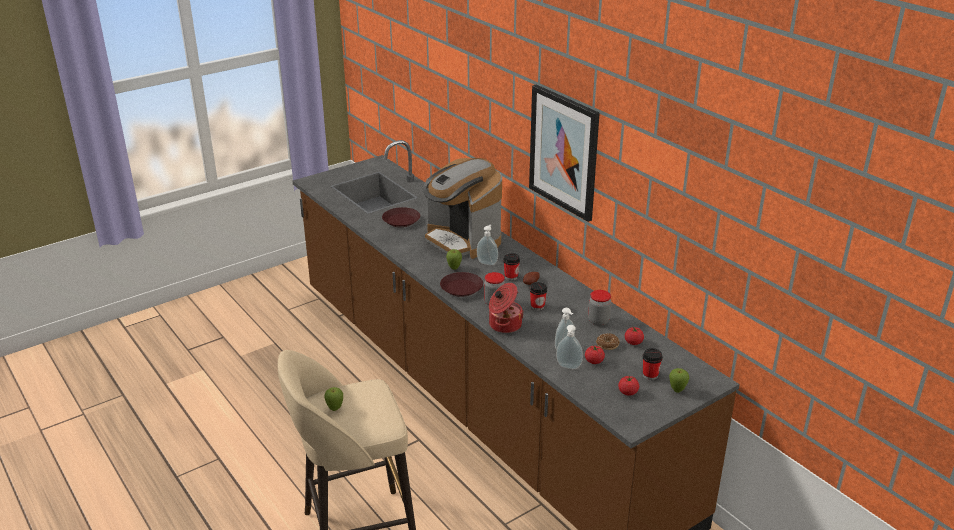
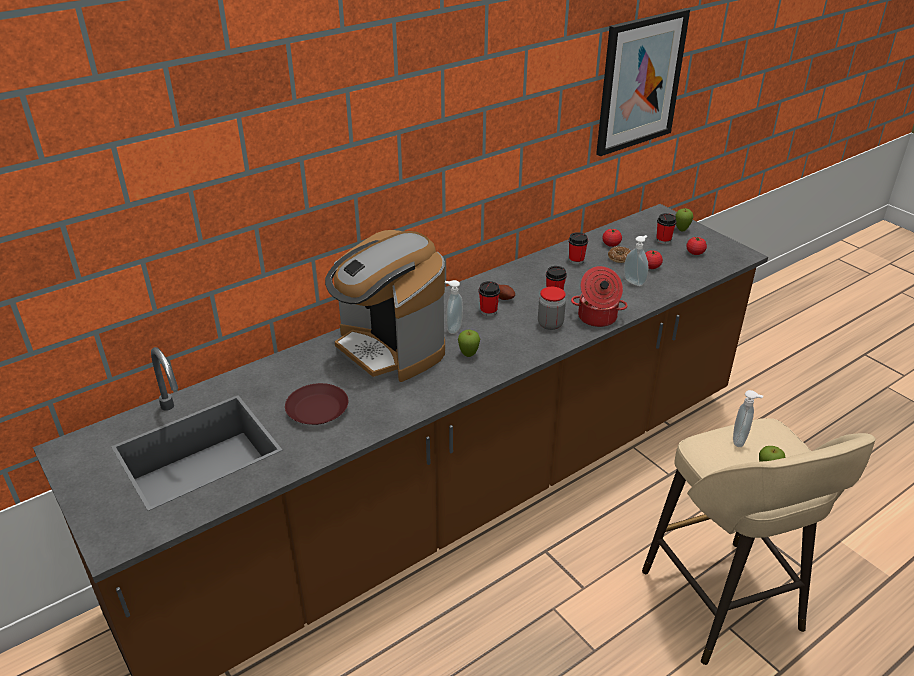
camera: 90 degrees left, 5 degrees up
coffee machine [422,158,502,259] -> coffee machine turned 90 degrees clockwise [325,230,445,382]
brown plate [440,272,483,297] -> none
picture [529,85,600,222] -> picture moved to [596,8,690,156]
soap dispenser [556,325,583,369] -> soap dispenser moved to [733,390,763,447]
jar [588,290,611,326] -> cup [568,232,588,264]

